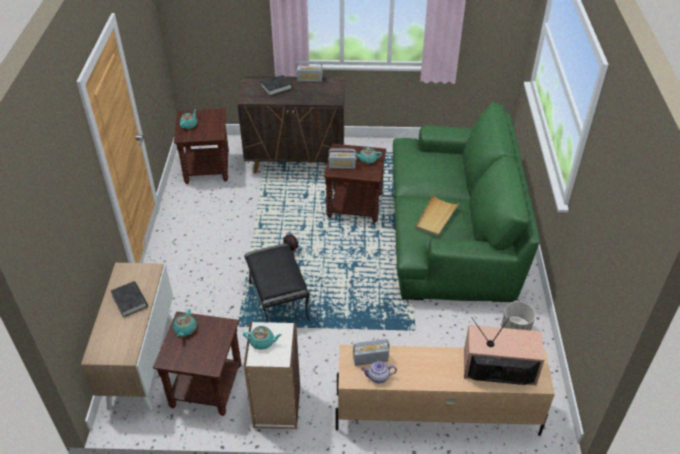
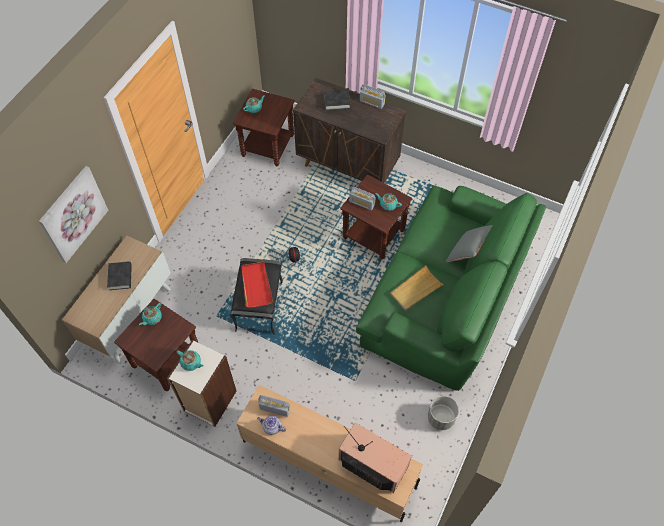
camera: 25 degrees right, 15 degrees up
none -> picture [39,166,109,263]
none -> red tray [241,261,273,307]
none -> grey pillow [446,225,493,262]

